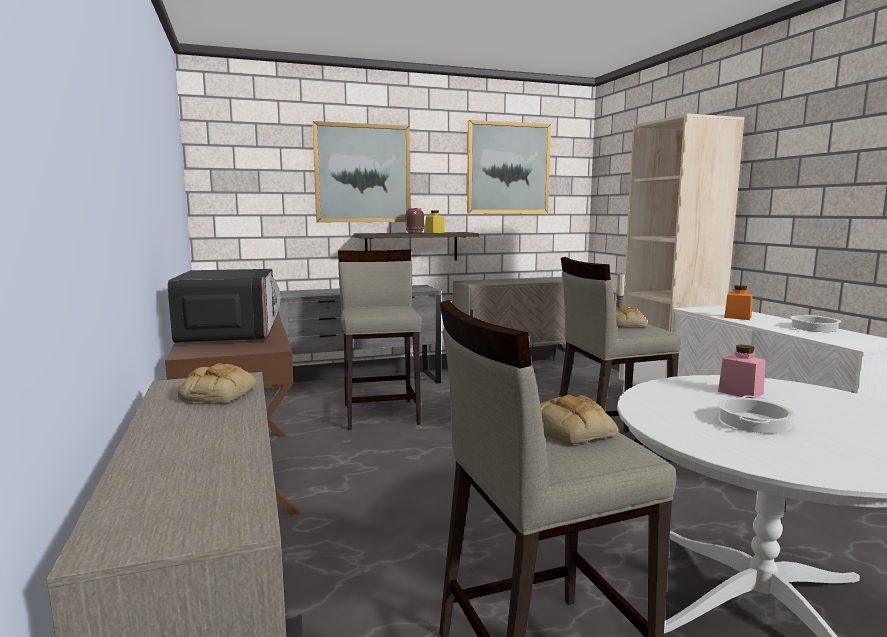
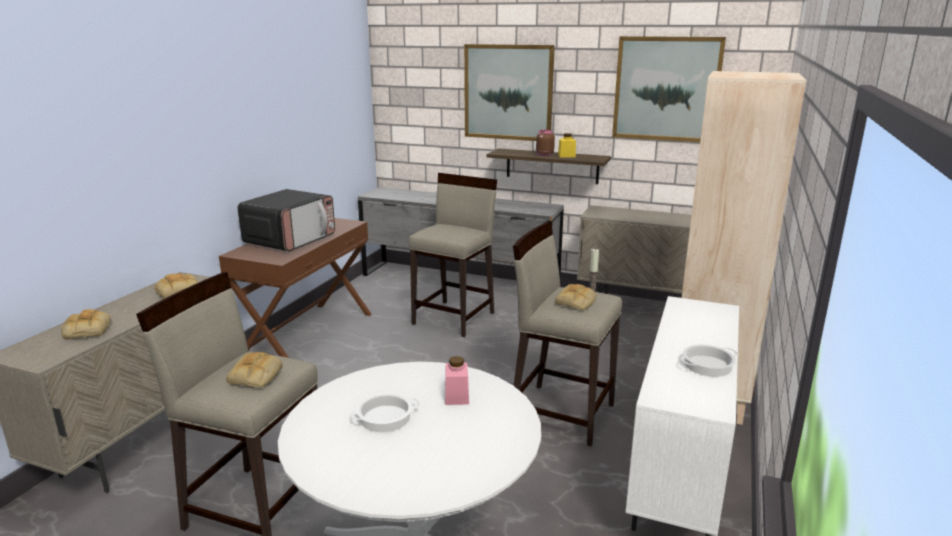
camera: 40 degrees right, 10 degrees up
orange jar [724,285,753,320] -> none
none -> bread [61,309,111,339]

